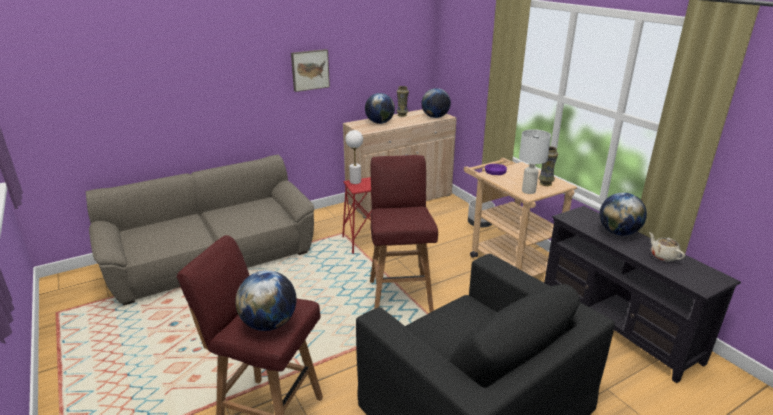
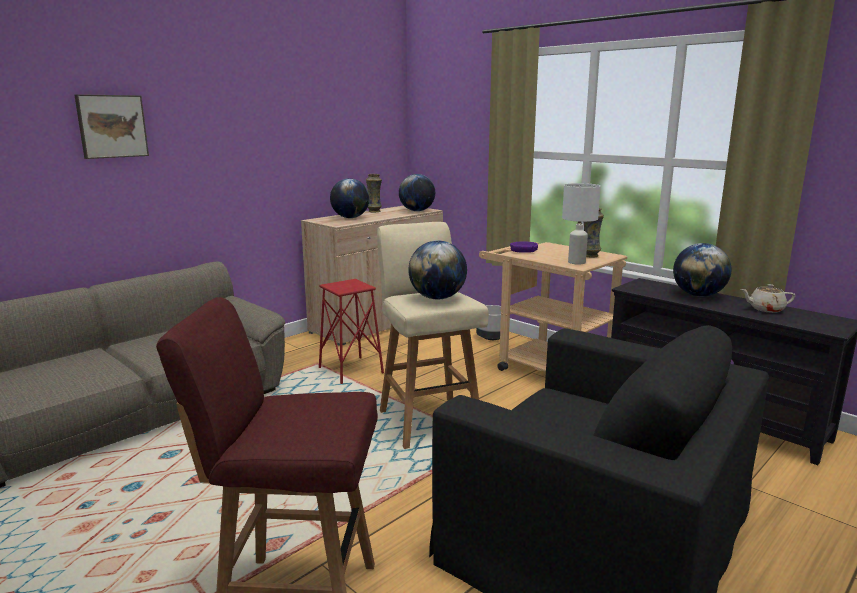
camera: 15 degrees left, 10 degrees down
globe [235,270,297,331] -> globe moved to [408,240,467,299]
picture [291,49,330,92] -> picture moved to [74,94,149,159]
white table lamp [345,130,363,184] -> none
red stool [370,155,438,312] -> beige stool [377,222,489,449]
beige teapot [649,232,685,262] -> beige teapot turned 45 degrees counterclockwise [741,284,796,313]

